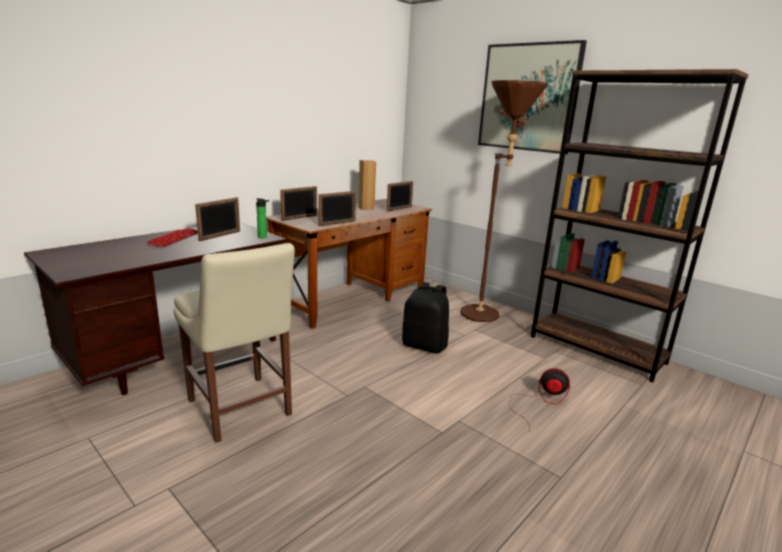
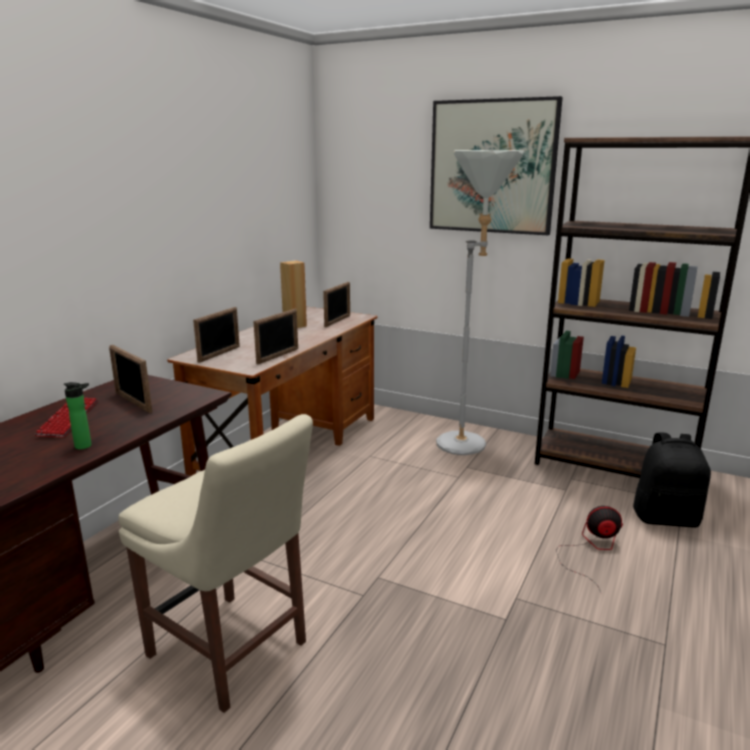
camera: 15 degrees left, 0 degrees up
picture frame [195,197,240,241] -> picture frame turned 120 degrees clockwise [109,345,152,413]
bottle [256,198,269,238] -> bottle moved to [64,382,92,449]
black backpack [402,282,449,353] -> black backpack moved to [633,432,711,528]
brown floor lamp [460,80,548,322] -> grey floor lamp [436,150,524,455]

